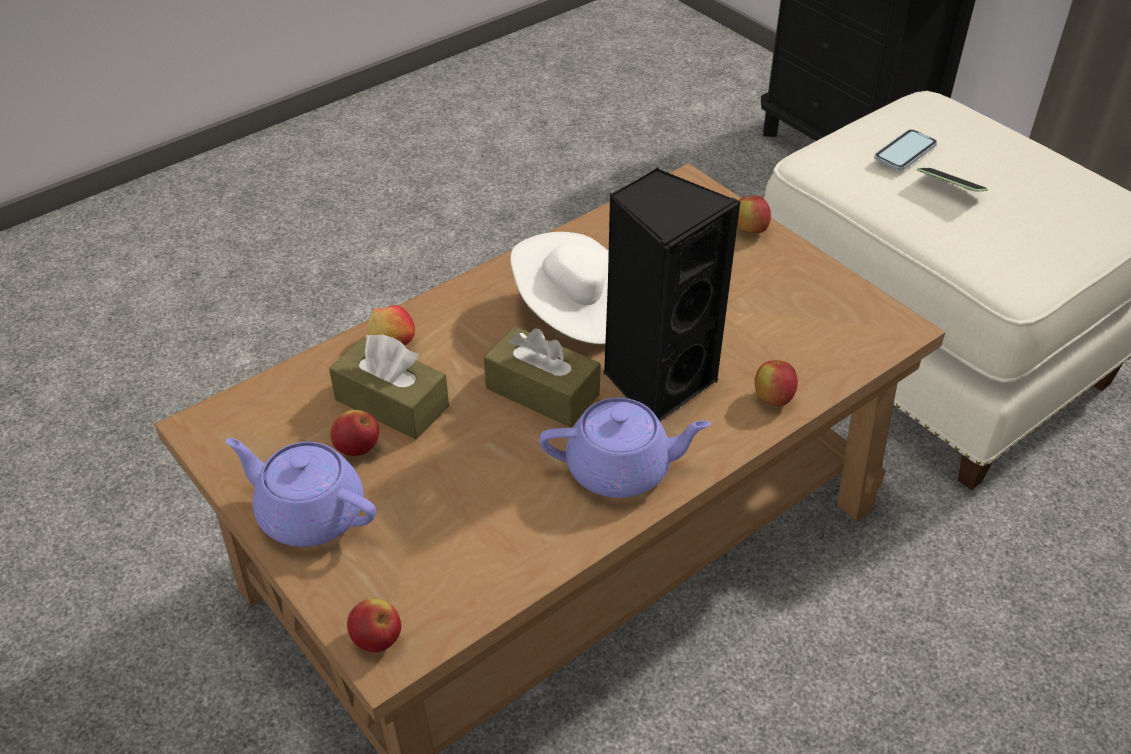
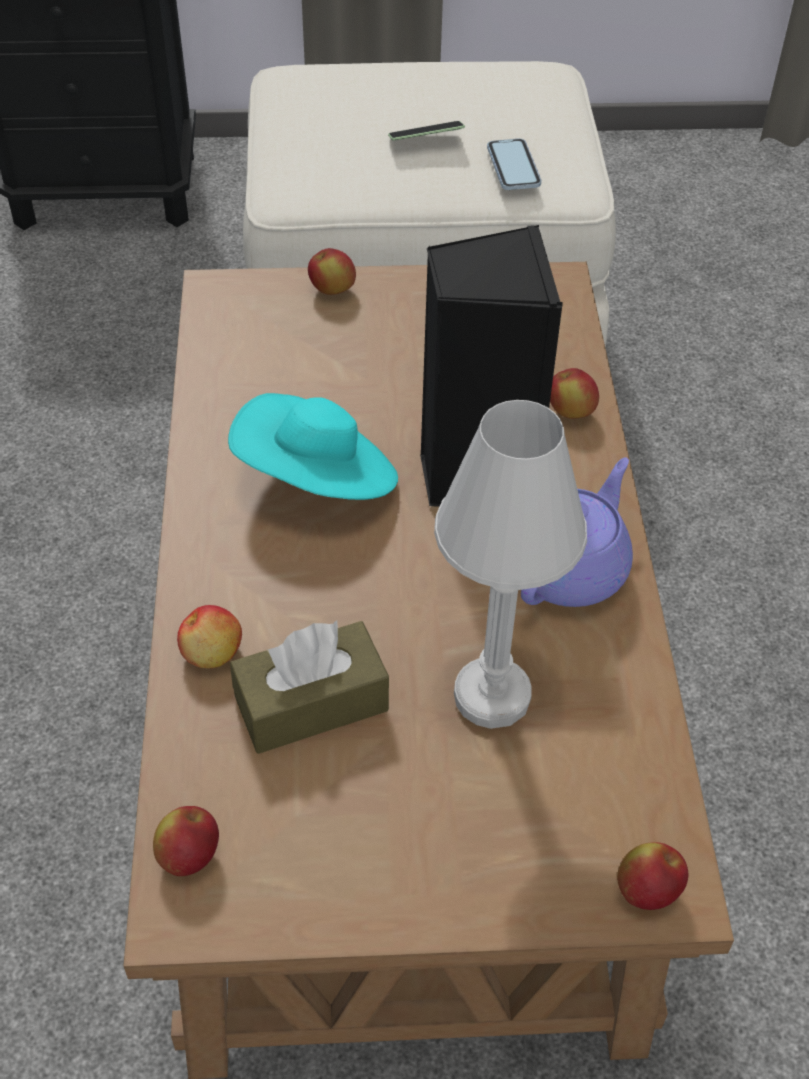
camera: 55 degrees left, 5 degrees up
purple teapot [225,438,376,547] -> none
apple [330,410,379,456] -> apple moved to [153,806,219,876]
brown tissue box [484,326,601,427] -> none
white hat [510,232,609,344] -> turquoise hat [228,393,398,500]
phone [874,129,937,171] -> phone moved to [487,138,541,190]
none -> white table lamp [434,400,587,729]

